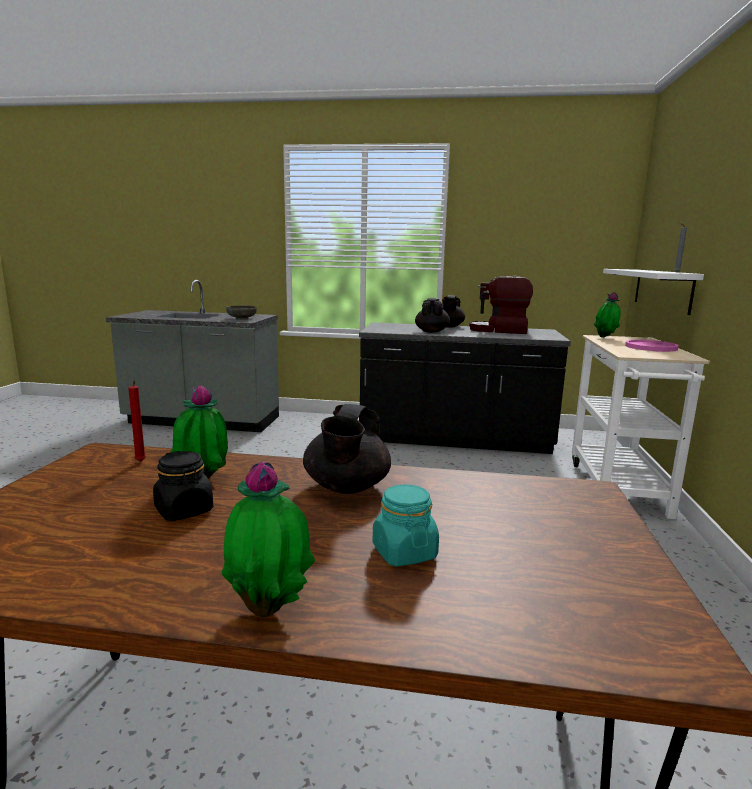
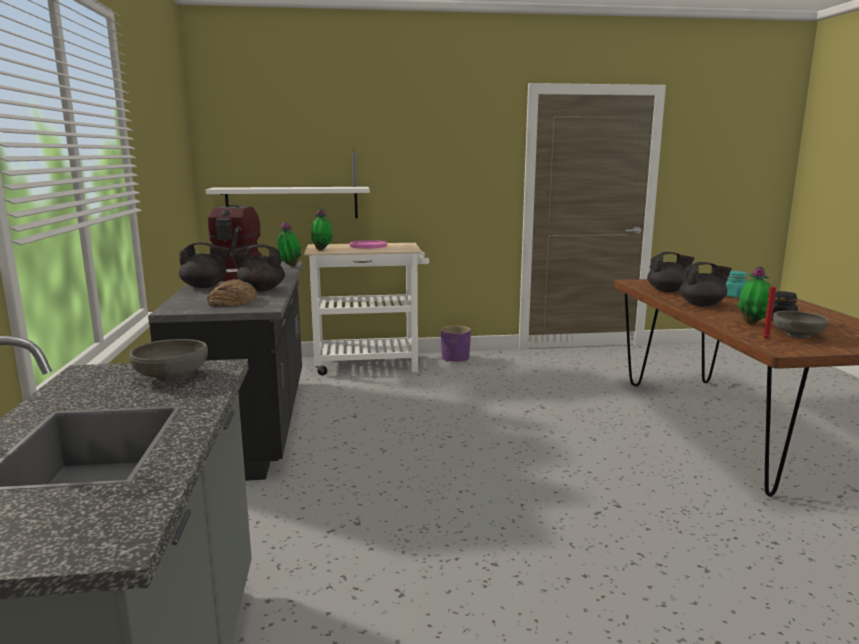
camera: 105 degrees left, 0 degrees up
potted plant [222,462,315,617] -> potted plant moved to [277,221,302,267]
none -> bread [207,279,257,307]
none -> purple planter [441,325,471,362]
none -> black teapot [647,252,695,292]
none -> grey bowl [773,311,828,338]

